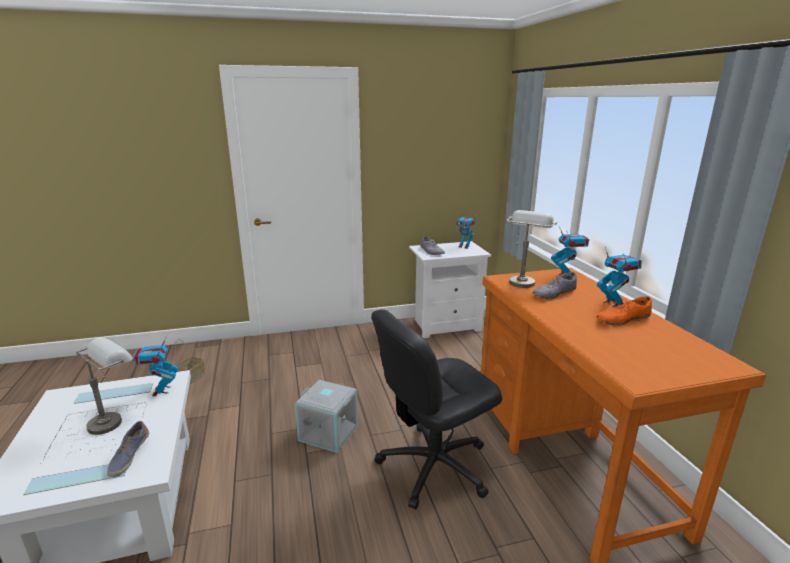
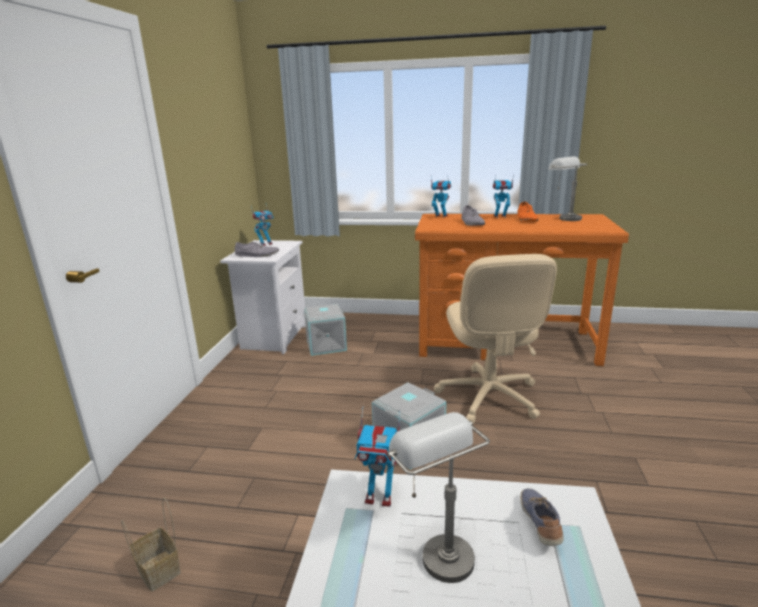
camera: 65 degrees left, 0 degrees up
shoe [107,421,149,477] -> shoe turned 120 degrees counterclockwise [520,488,564,546]
black office chair [371,309,502,510] -> beige office chair [434,254,557,424]
grey table lamp [506,210,557,288] -> grey table lamp moved to [548,157,588,221]
none -> grey storage box [303,304,347,356]

